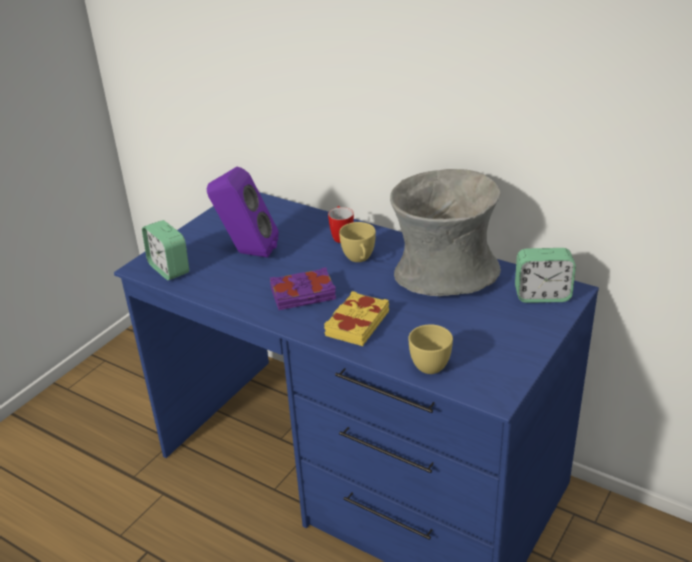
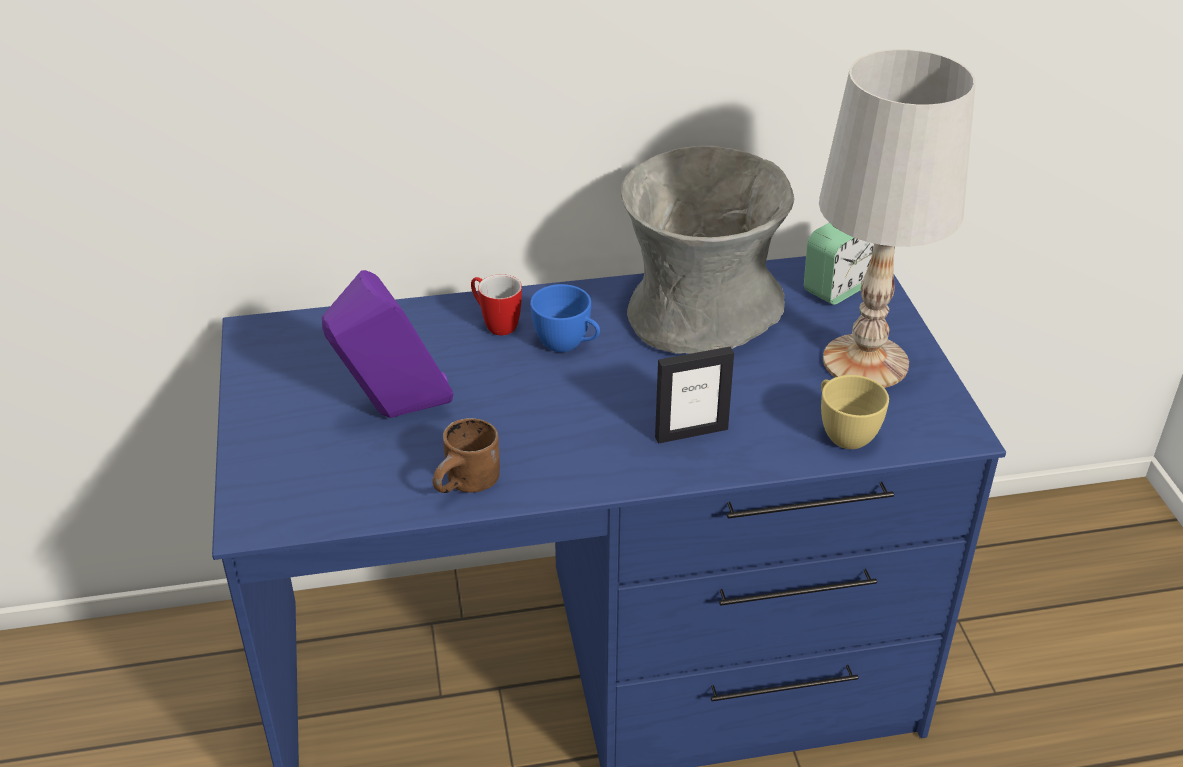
camera: 45 degrees left, 5 degrees up
alarm clock [142,220,189,280] -> none
purple book [270,267,336,310] -> none
yellow book [324,291,389,346] -> picture frame [655,347,734,444]
yellow cup [339,222,376,262] -> blue cup [530,284,600,352]
none -> brown mug [432,418,500,493]
none -> white table lamp [819,49,976,388]

